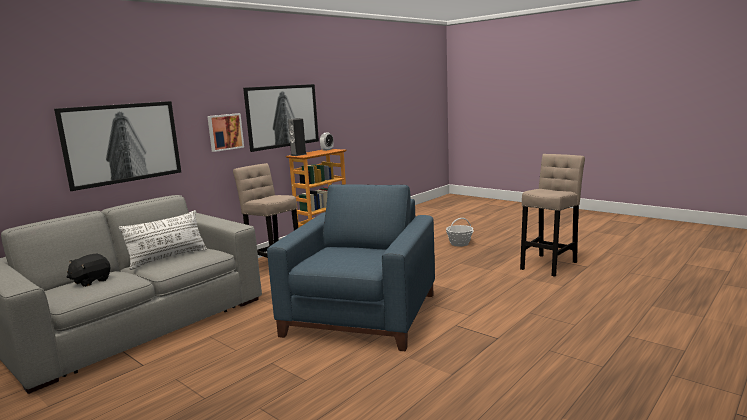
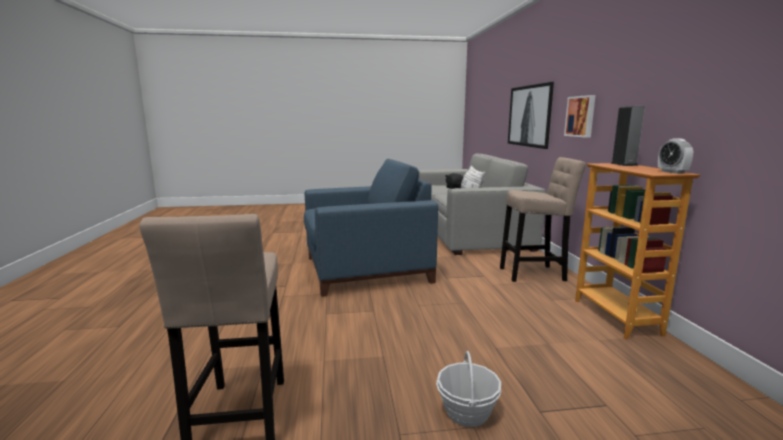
camera: 130 degrees right, 0 degrees up
picture [243,84,319,152] -> none
blue armchair [267,184,435,351] -> blue armchair turned 75 degrees counterclockwise [304,159,438,297]

